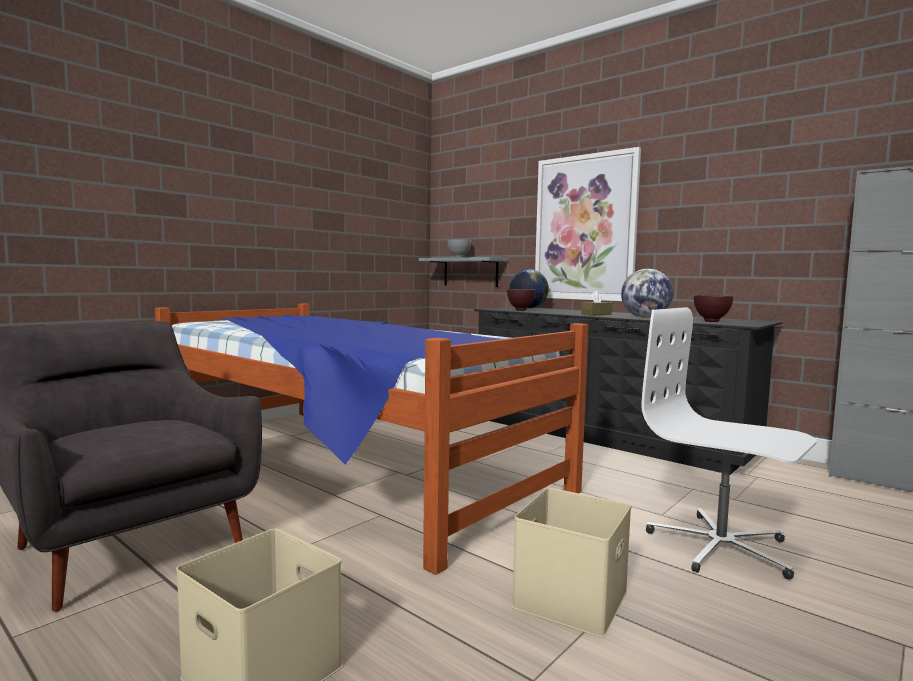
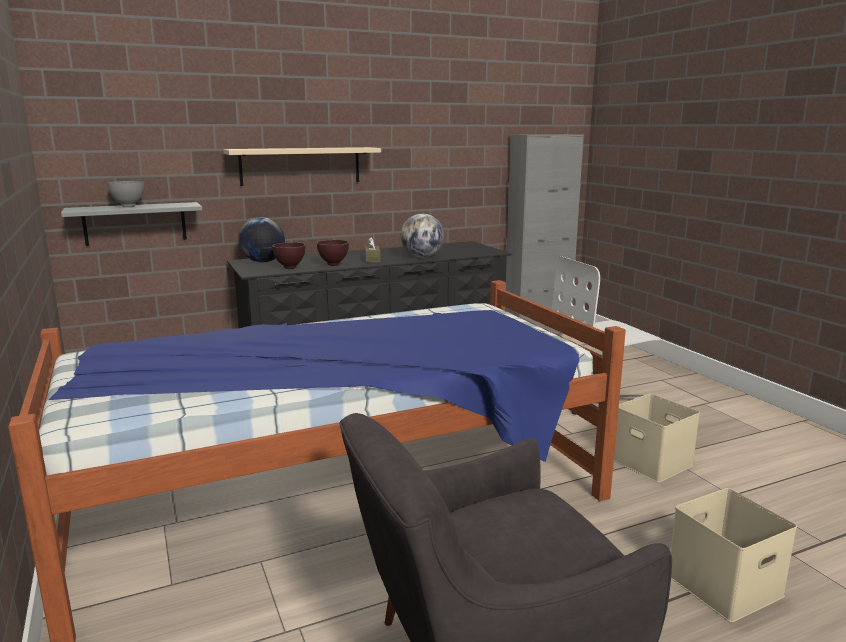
camera: 65 degrees left, 10 degrees up
picture [535,147,641,301] -> beige shelf [223,147,381,186]
brown bowl [694,295,733,322] -> brown bowl moved to [317,240,349,266]

